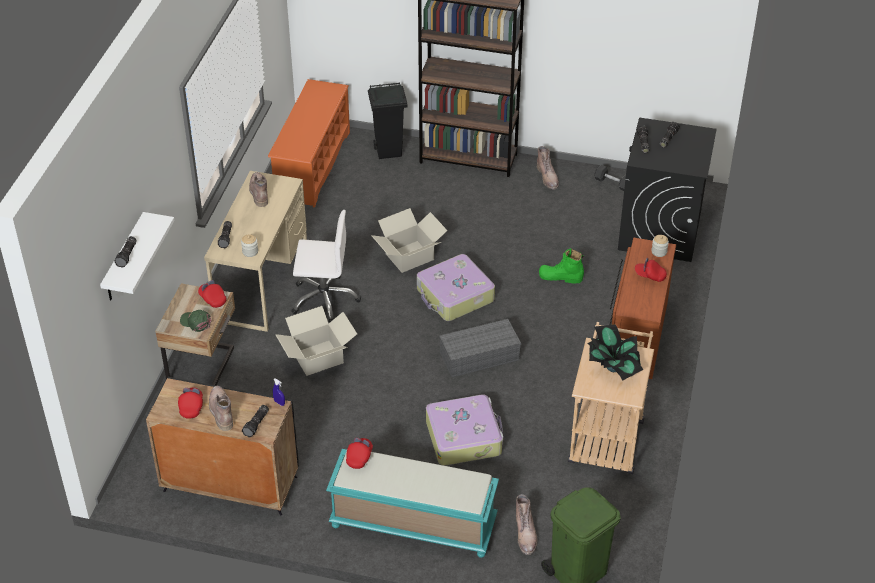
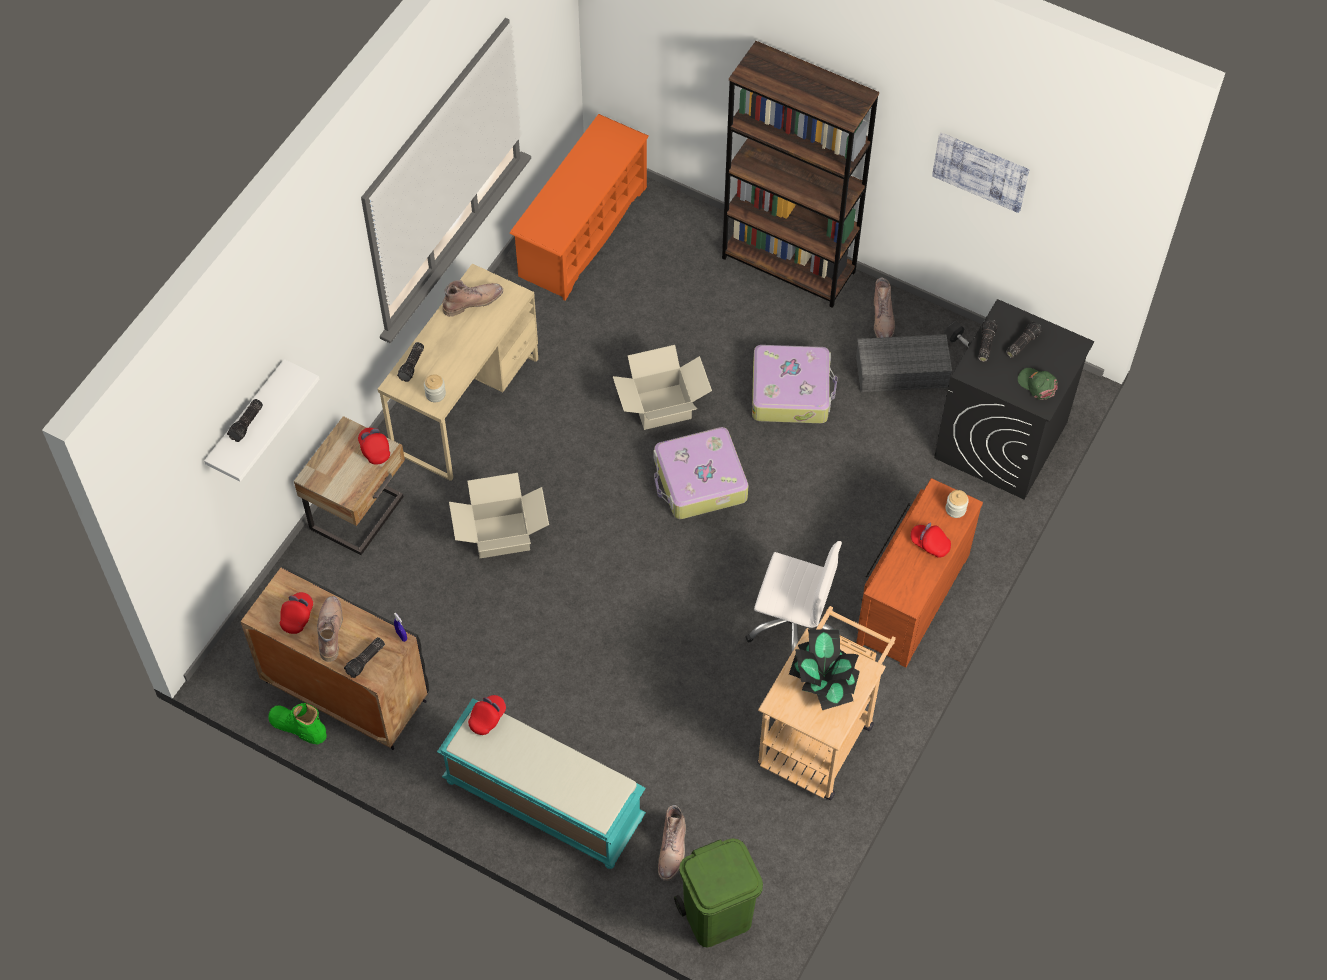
camera: 15 degrees right, 15 degrees up
green cap [180,310,211,332] -> green cap moved to [1018,368,1057,400]
brown boot [249,172,268,207] -> brown boot turned 60 degrees clockwise [442,280,503,317]
white office chair [291,210,361,323] -> white office chair moved to [745,541,842,653]
black trash can [368,82,408,159] -> none
suitcase [426,394,503,466] -> suitcase moved to [752,345,838,423]
grey storage box [439,319,521,377] -> grey storage box moved to [856,334,952,392]
green boot [539,248,584,283] -> green boot moved to [268,703,327,744]
none -> picture [932,132,1030,213]

